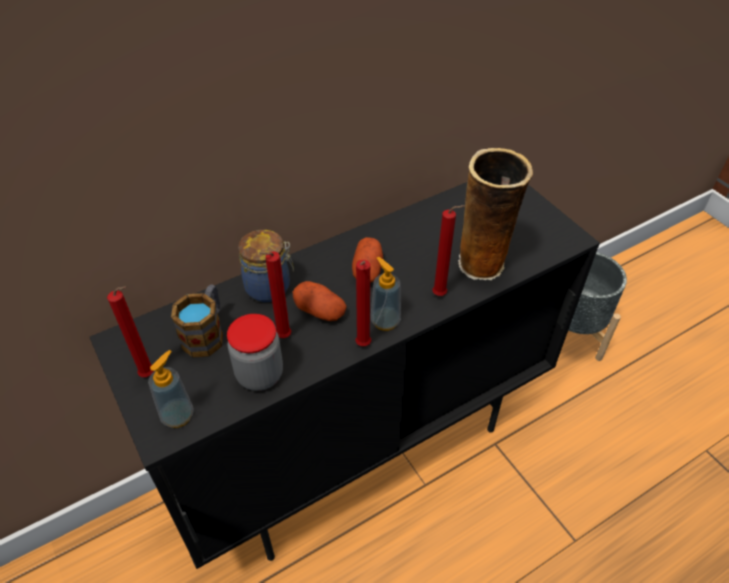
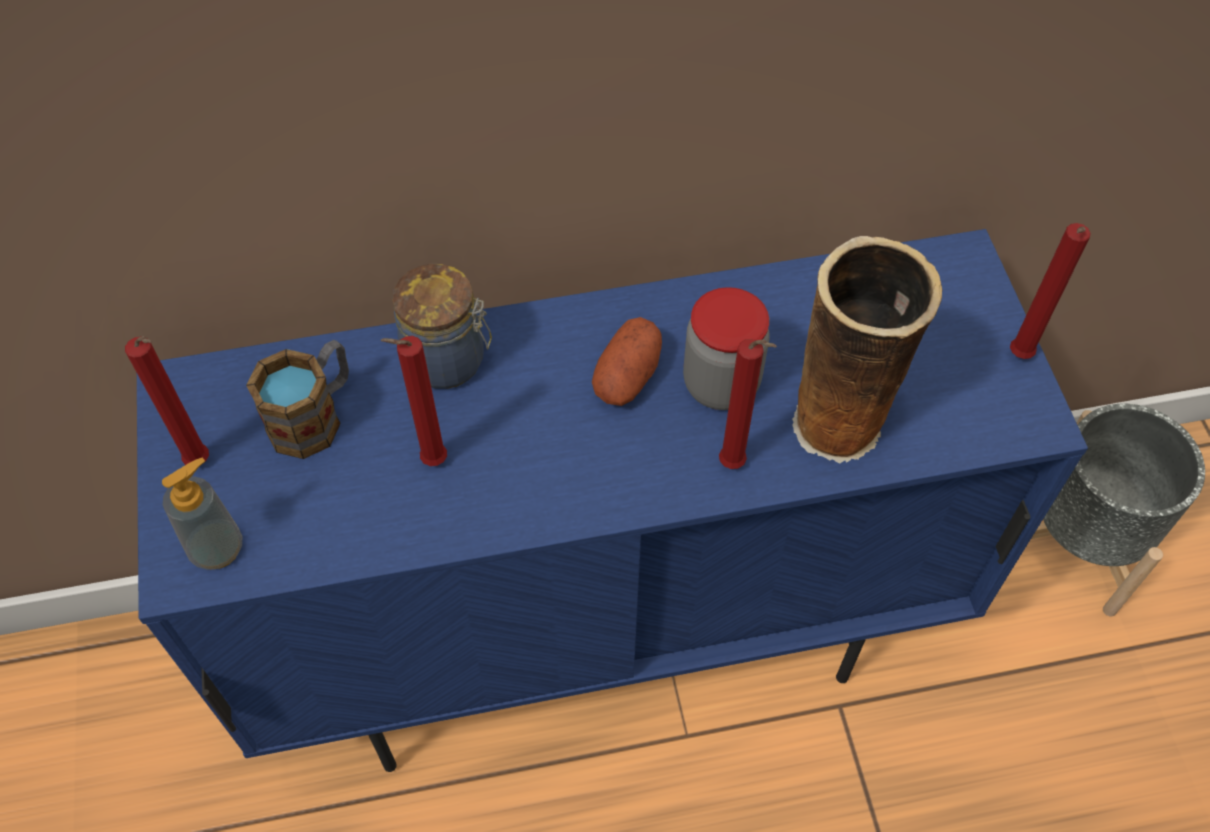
camera: 20 degrees right, 10 degrees up
black cabinet [90,182,600,569] -> blue cabinet [137,229,1088,772]
jar [227,314,283,391] -> jar moved to [683,287,770,410]
potato [293,281,347,321] -> none
red candle [356,260,371,346] -> red candle moved to [1010,223,1091,359]
soap dispenser [371,257,401,331] -> none

